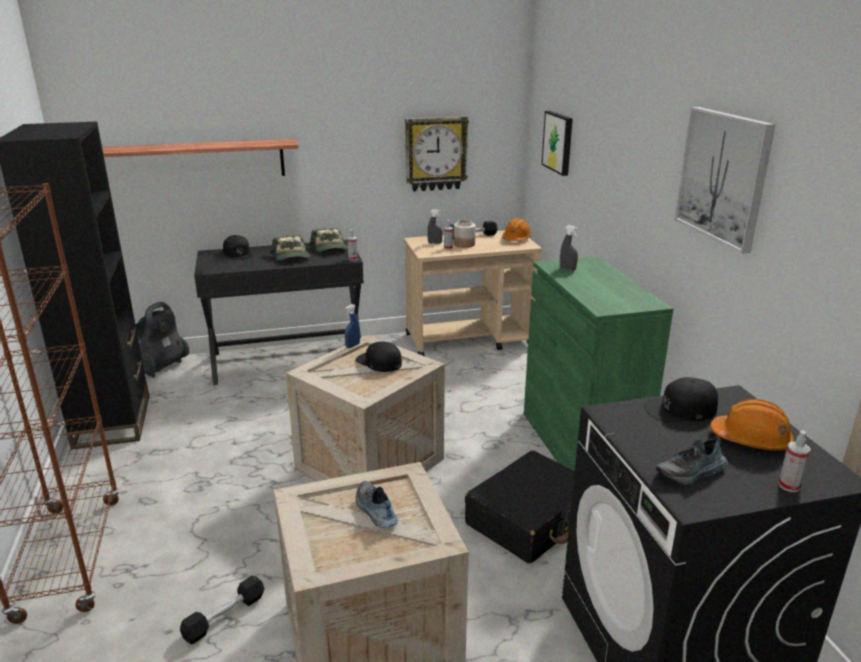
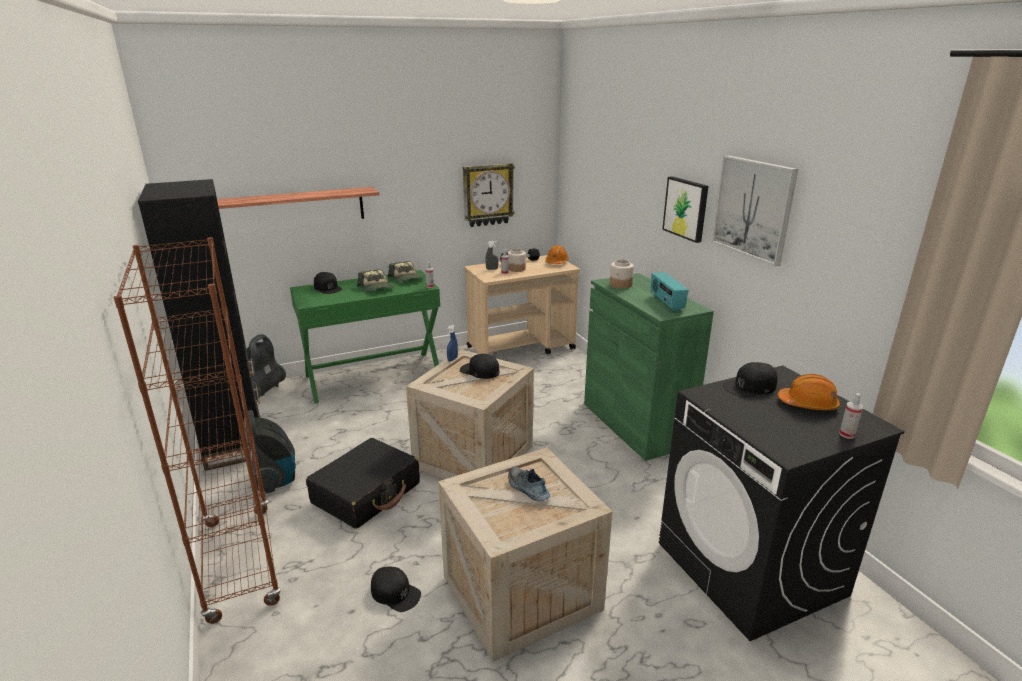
camera: 10 degrees left, 0 degrees up
black dumbbell [180,576,265,644] -> black cap [371,567,421,612]
black desk [194,240,364,385] -> green desk [290,270,440,404]
black suitcase [465,450,575,564] -> black suitcase moved to [306,438,420,529]
picture [541,111,573,176] -> picture moved to [662,176,708,243]
grey spray bottle [560,225,578,271] -> jar [610,259,634,289]
shoe [656,436,728,485] -> none
none -> vacuum cleaner [243,410,296,494]
none -> radio [651,272,689,311]

